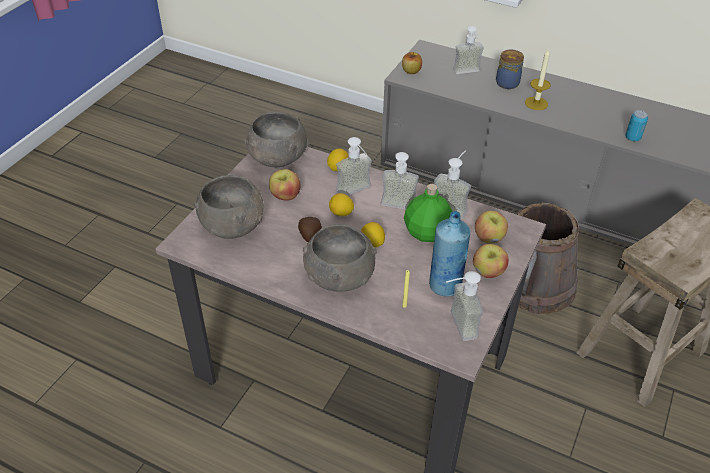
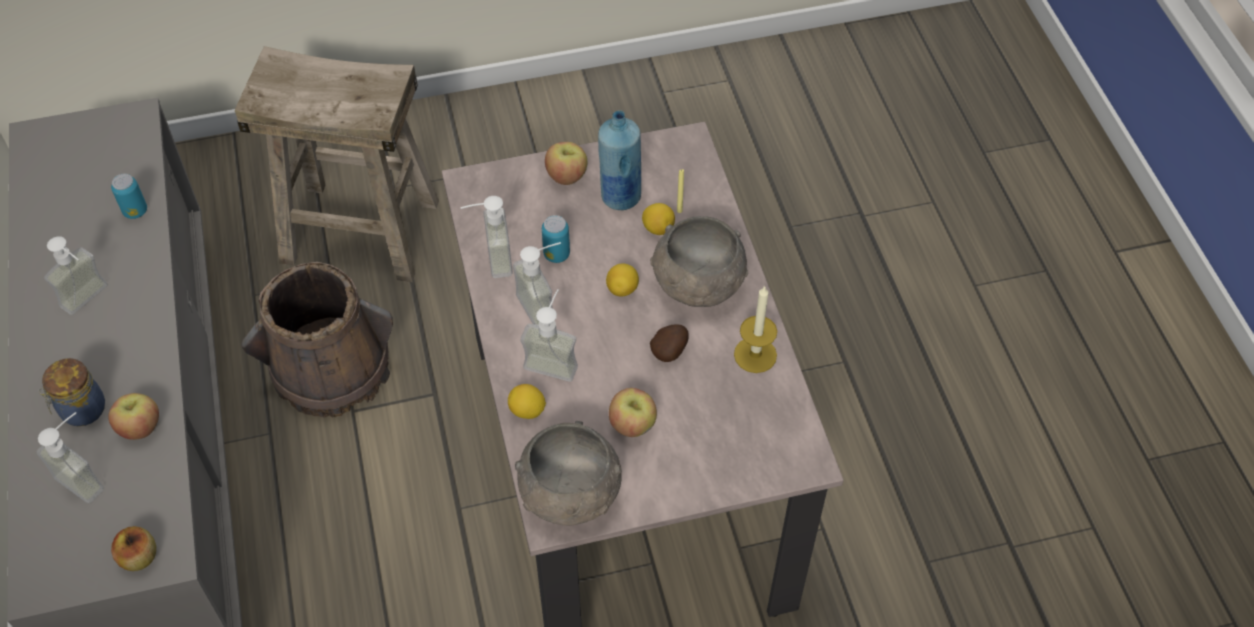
camera: 130 degrees left, 10 degrees up
grey bowl [194,175,264,239] -> none
lemon [329,193,354,216] -> lemon moved to [642,203,675,235]
green bottle [404,184,452,242] -> can [542,215,570,263]
soap dispenser [446,271,483,341] -> soap dispenser moved to [44,236,108,315]
apple [475,210,508,244] -> apple moved to [108,393,159,440]
candle [525,48,551,110] -> candle moved to [734,285,777,373]

